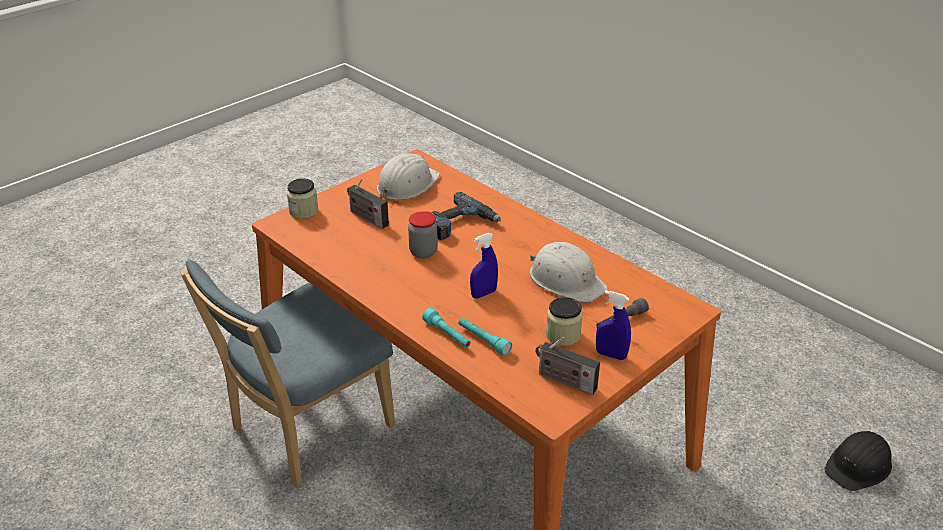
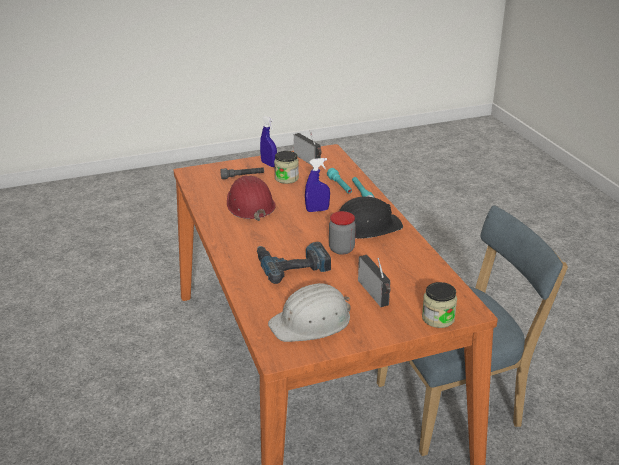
camera: 155 degrees left, 5 degrees down
white hard hat [530,242,608,303] -> red hard hat [227,175,276,221]
black hard hat [824,431,892,491] -> black hard hat moved to [339,196,403,239]

